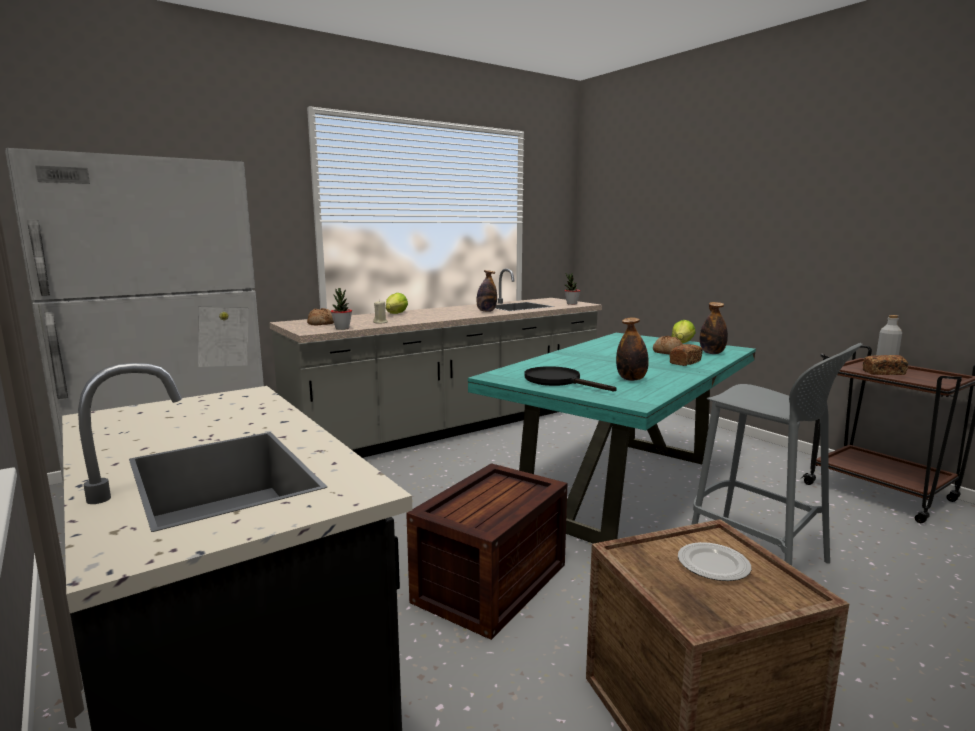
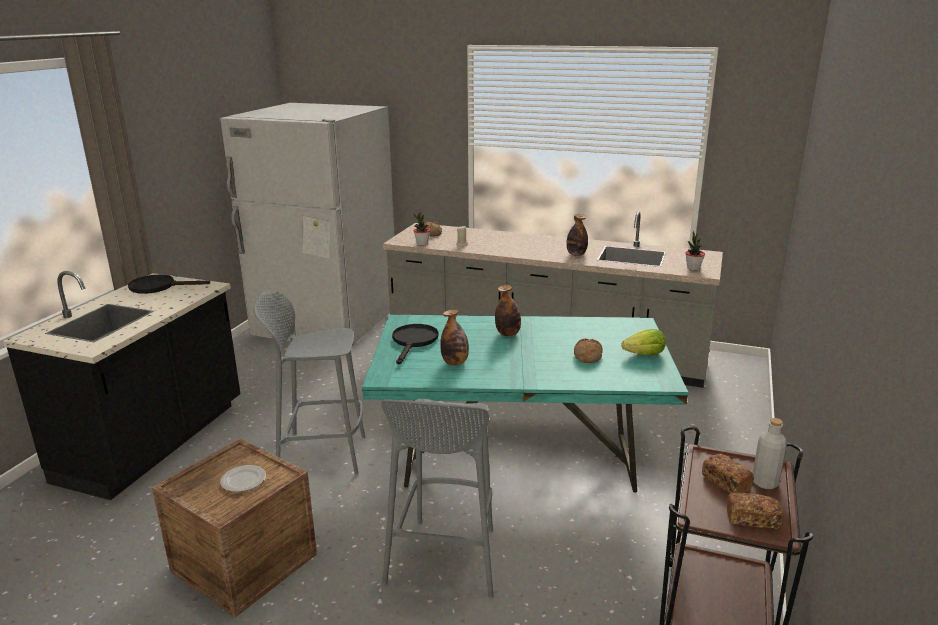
camera: 55 degrees right, 10 degrees up
lettuce [386,293,408,314] -> none
crate [406,463,567,640] -> grey stool [253,291,365,474]
bread [669,344,702,366] -> bread moved to [727,493,783,529]
bottle [700,302,728,354] -> bottle moved to [495,285,521,336]
none -> black frying pan [128,275,210,294]

